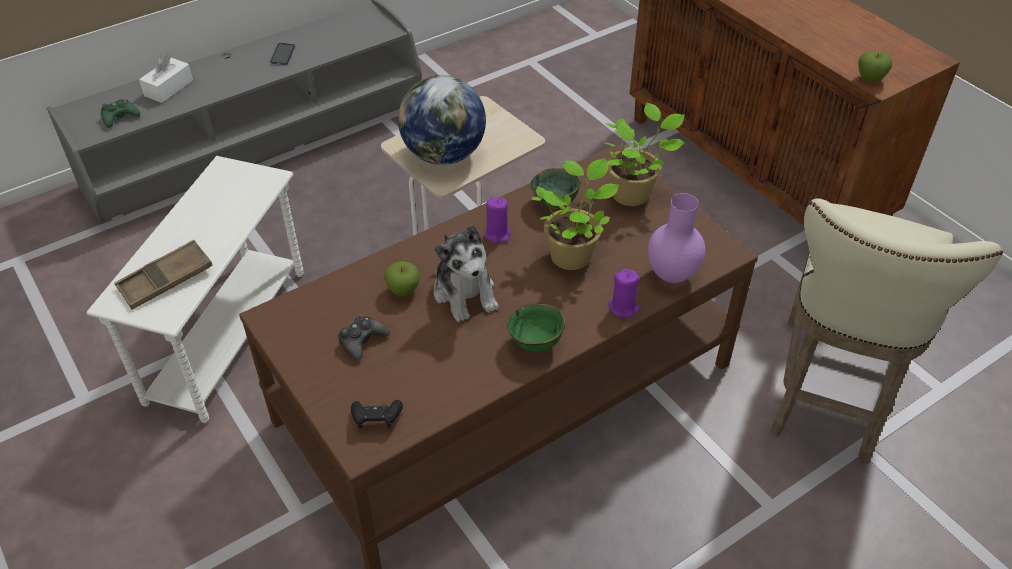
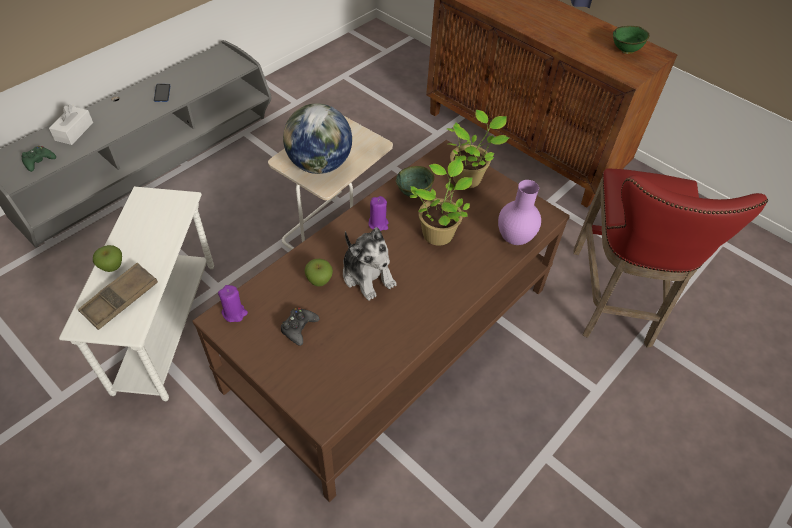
camera: 15 degrees left, 5 degrees up
black game controller [351,400,403,429] -> none
green bowl [507,304,566,352] -> green bowl moved to [613,26,649,54]
purple candle [608,269,640,318] -> purple candle moved to [218,285,248,322]
beige stool [770,198,1003,463] -> red stool [574,168,768,348]
apple [858,51,892,82] -> apple moved to [93,245,122,272]

